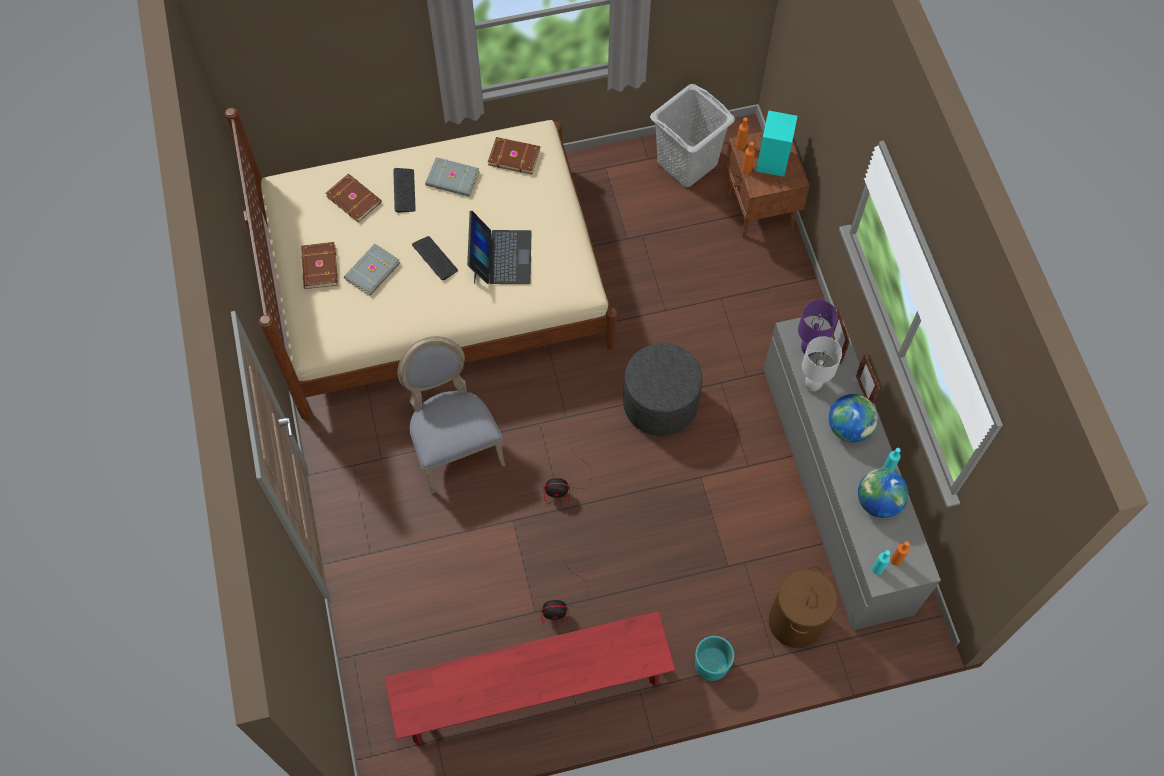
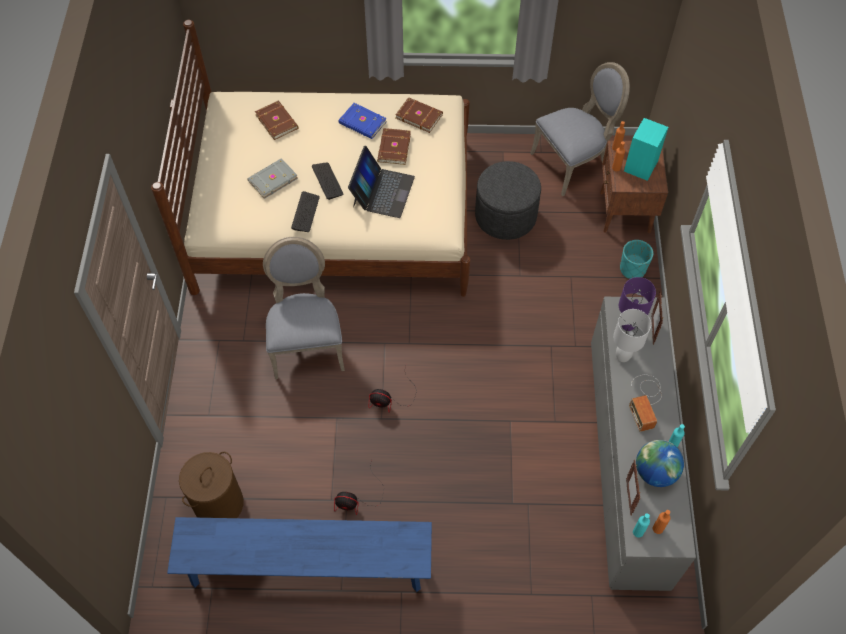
camera: 15 degrees right, 5 degrees down
brown book [301,242,338,289] -> brown book moved to [377,128,411,165]
red bench [385,611,675,745] -> blue bench [167,517,432,592]
keyboard [393,168,416,213] -> keyboard moved to [291,191,320,232]
grey book [425,157,479,197] -> blue book [338,103,387,139]
grey ottoman [623,343,702,436] -> grey ottoman moved to [475,161,541,240]
grey laundry basket [650,84,735,187] -> grey chair [530,62,630,196]
turquoise planter [695,636,734,681] -> turquoise planter moved to [620,240,653,279]
brown laundry basket [768,566,837,648] -> brown laundry basket moved to [179,452,244,518]
globe [829,394,878,442] -> radio [629,375,662,432]
picture frame [856,353,880,403] -> picture frame moved to [626,460,640,516]

